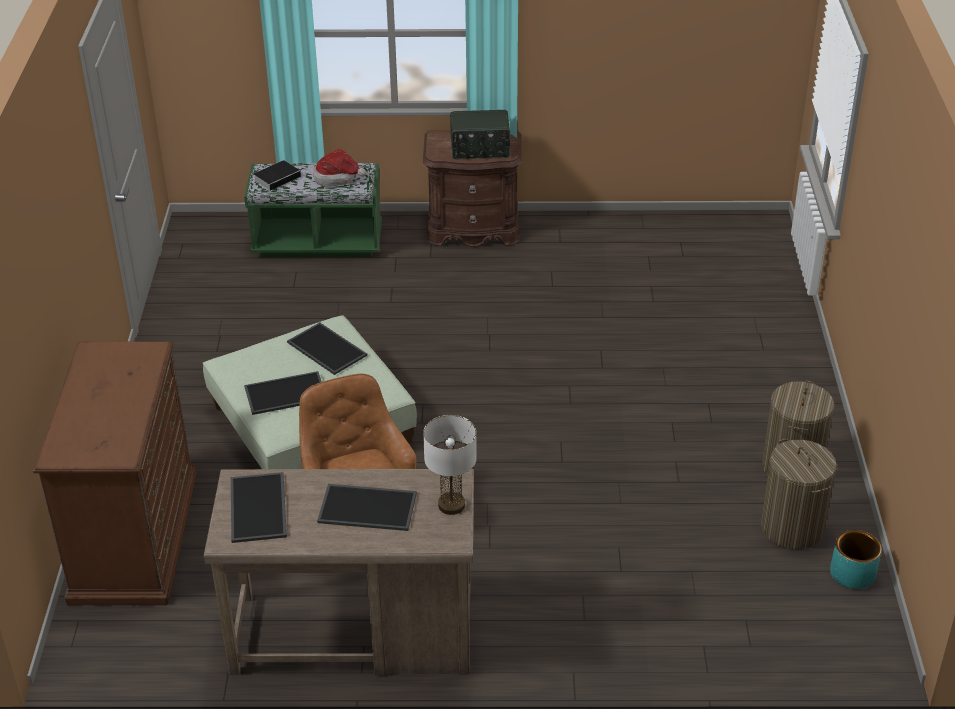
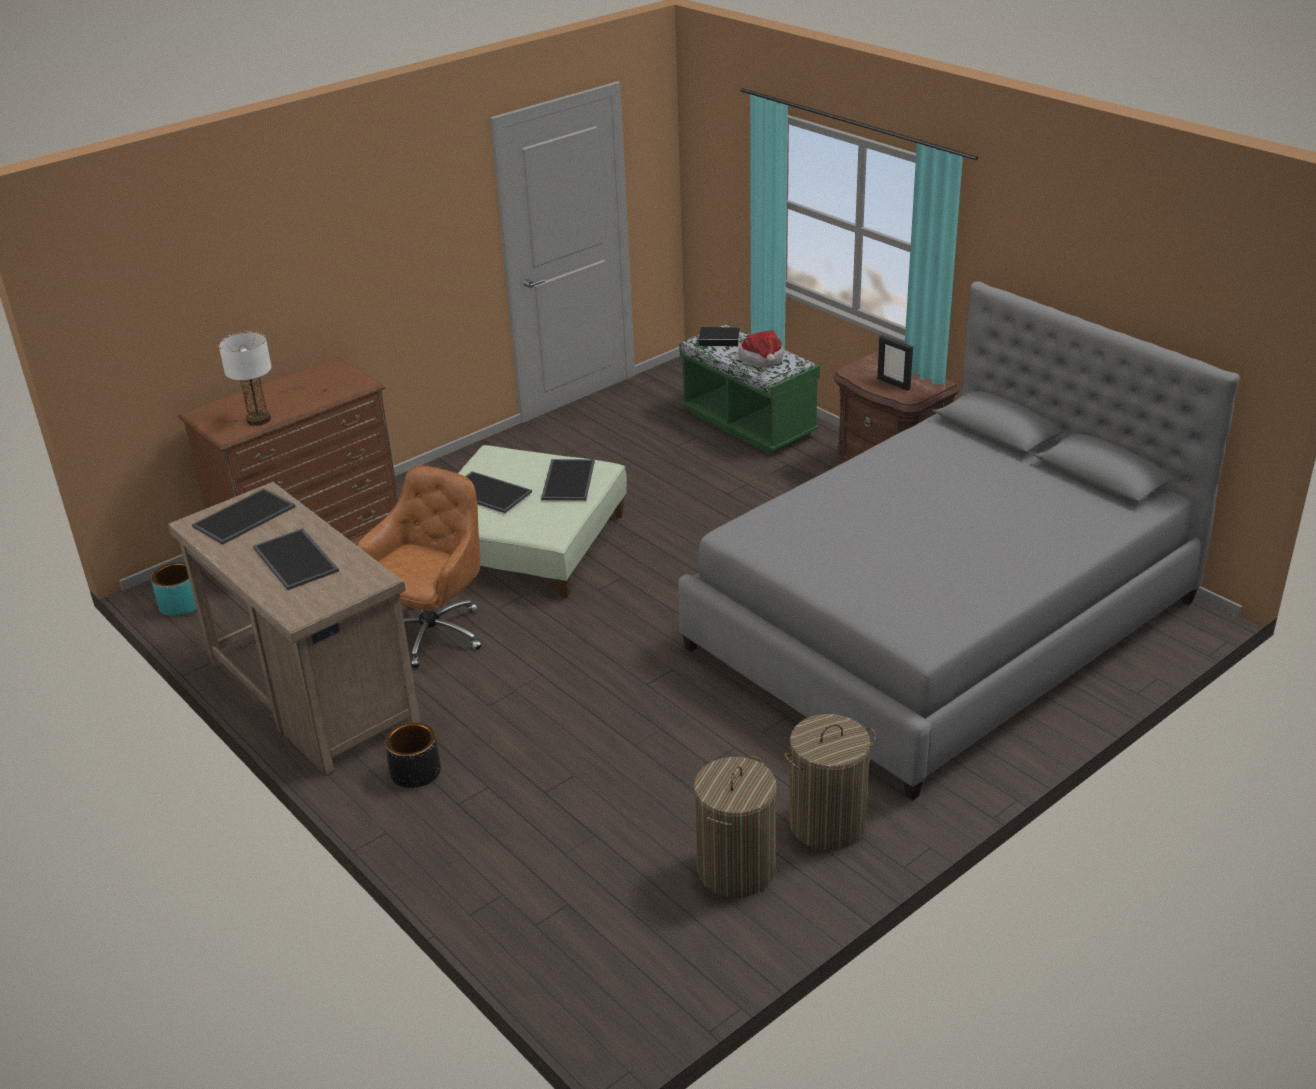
camera: 50 degrees right, 5 degrees down
table lamp [423,415,477,515] -> table lamp moved to [219,332,272,426]
radio [450,110,510,159] -> picture frame [877,335,913,391]
turquoise planter [830,530,882,589] -> turquoise planter moved to [151,562,197,617]
none -> black planter [385,722,441,788]
none -> grey bed [678,281,1240,800]

